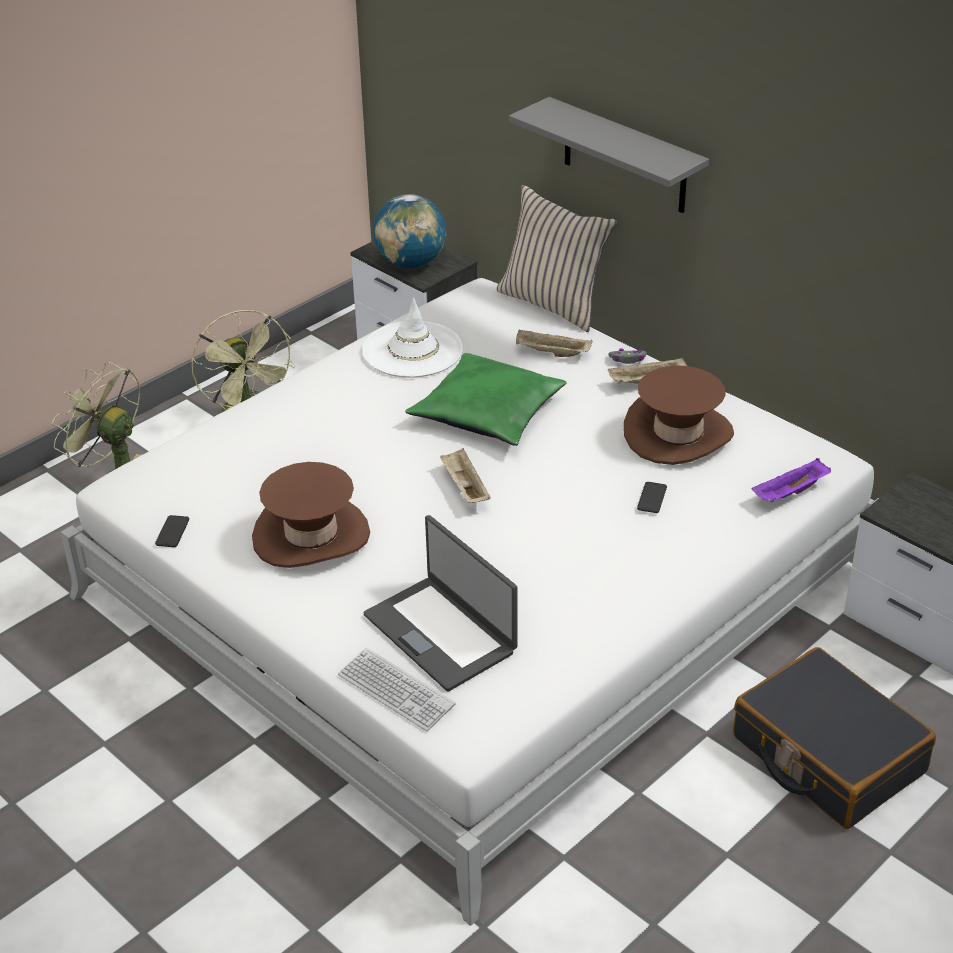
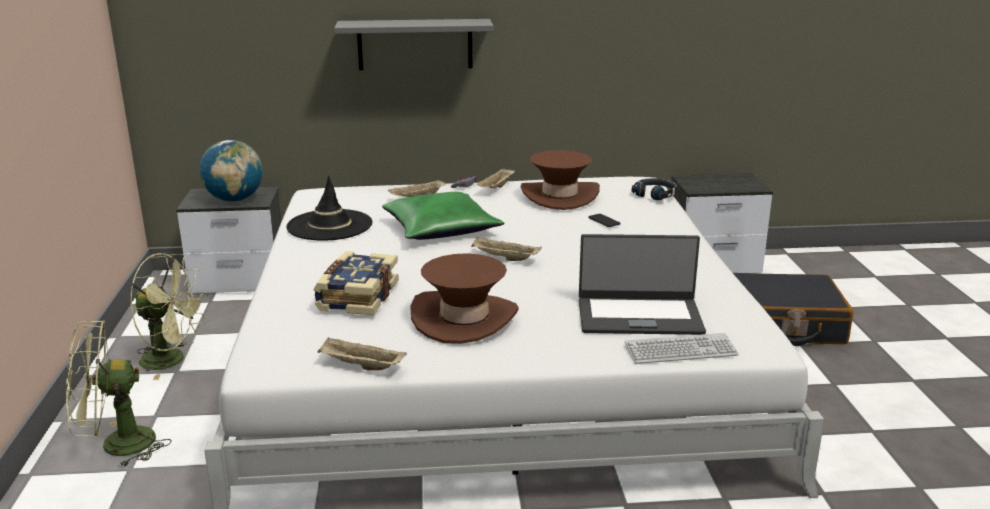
camera: 50 degrees left, 15 degrees down
phone [155,515,189,547] -> beige tray [317,337,407,370]
white hat [362,298,463,378] -> black hat [286,176,372,241]
beige pillow [496,185,617,332] -> none
purple tray [752,458,831,502] -> black headphones [632,178,677,200]
none -> book [314,251,399,315]

